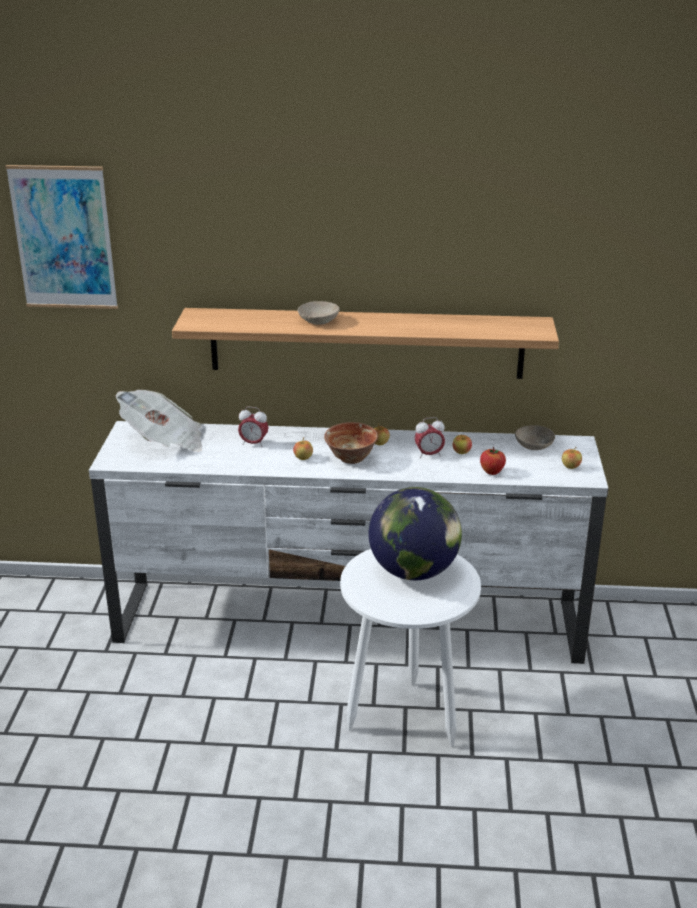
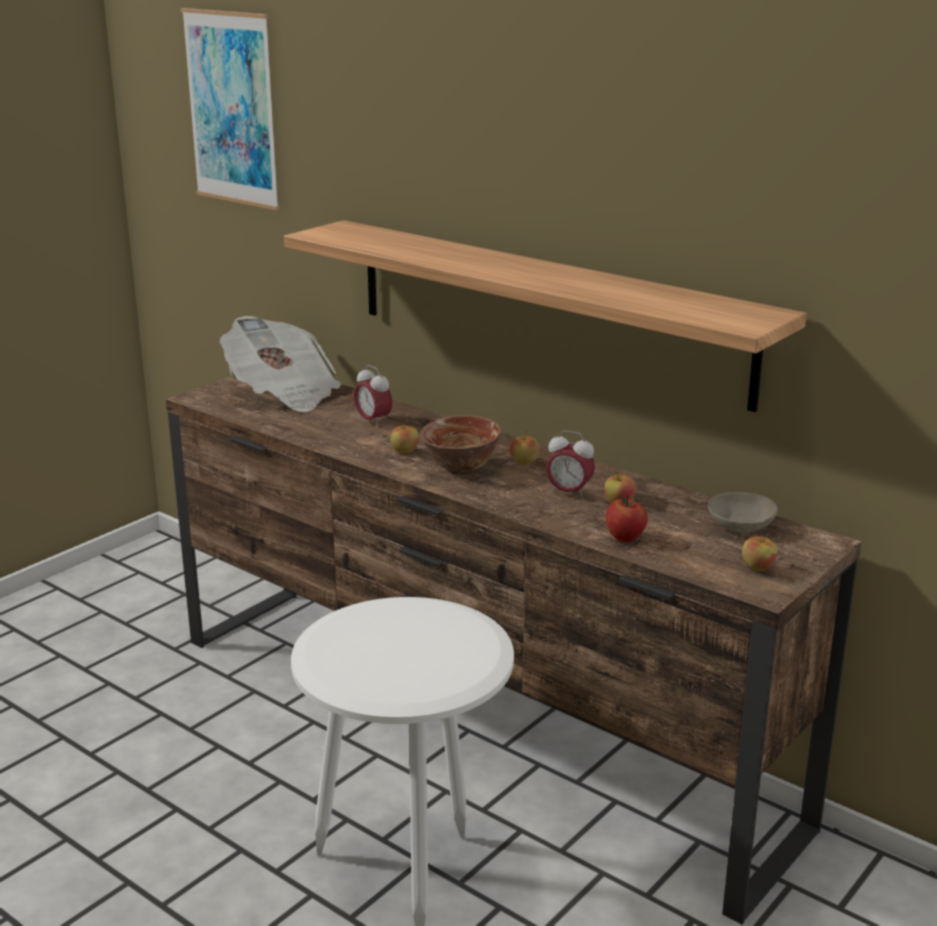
camera: 35 degrees right, 5 degrees down
white tv stand [89,421,609,664] -> brown tv stand [166,376,861,924]
beige bowl [298,301,340,325] -> none
globe [369,487,462,580] -> none

